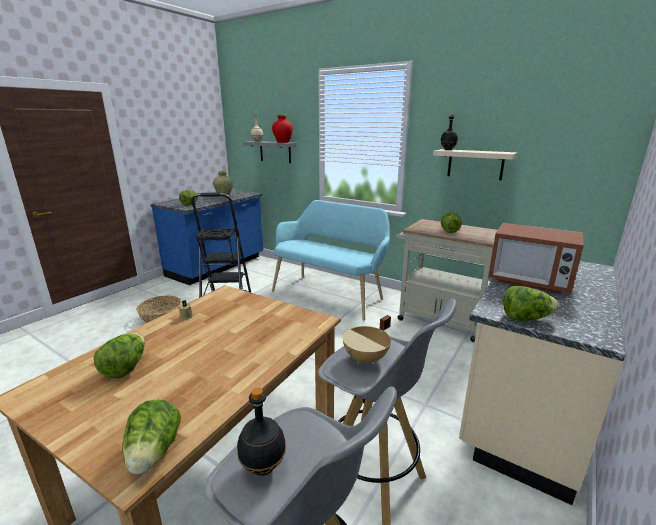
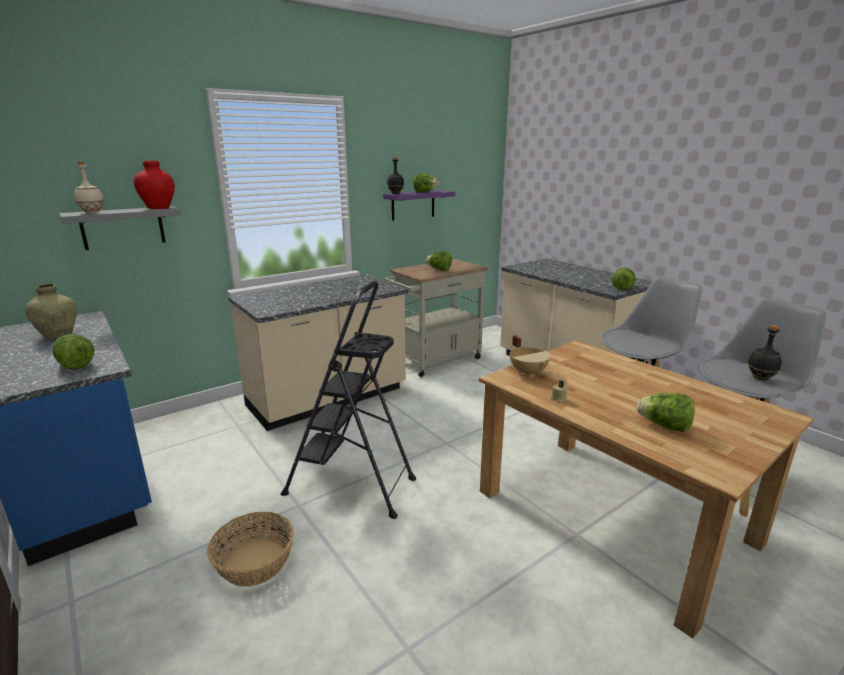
camera: 70 degrees left, 0 degrees up
lettuce [122,399,181,474] -> lettuce moved to [413,173,439,192]
turquoise bench [272,200,390,320] -> beige counter [228,274,408,431]
beige cooking pot [342,315,391,364] -> beige cooking pot moved to [510,335,550,377]
beige shelf [433,149,517,180] -> purple shelf [383,190,455,221]
microwave [488,223,584,293] -> none

